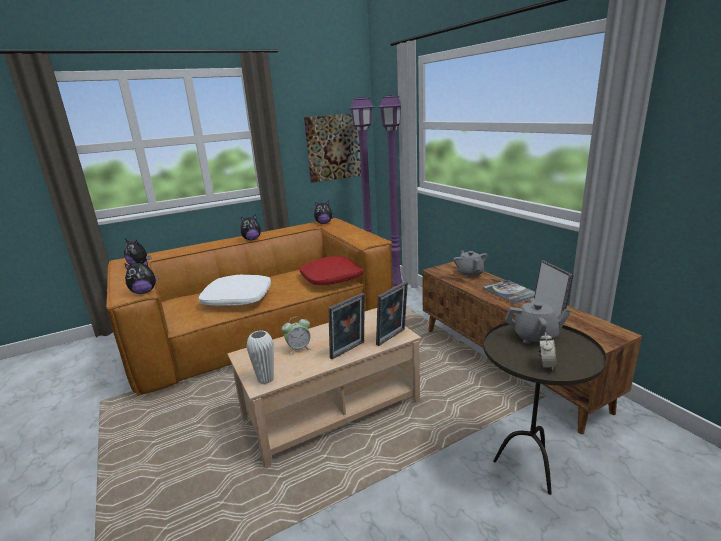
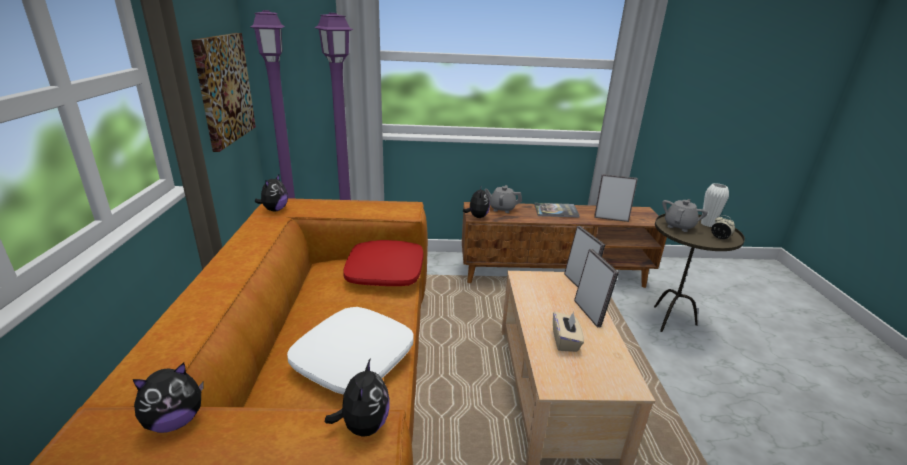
camera: 65 degrees left, 5 degrees up
plush toy [241,215,261,240] -> plush toy moved to [463,185,490,218]
white vase [247,330,274,384] -> white vase moved to [701,183,729,227]
alarm clock [282,317,312,355] -> beige tissue box [553,312,584,352]

